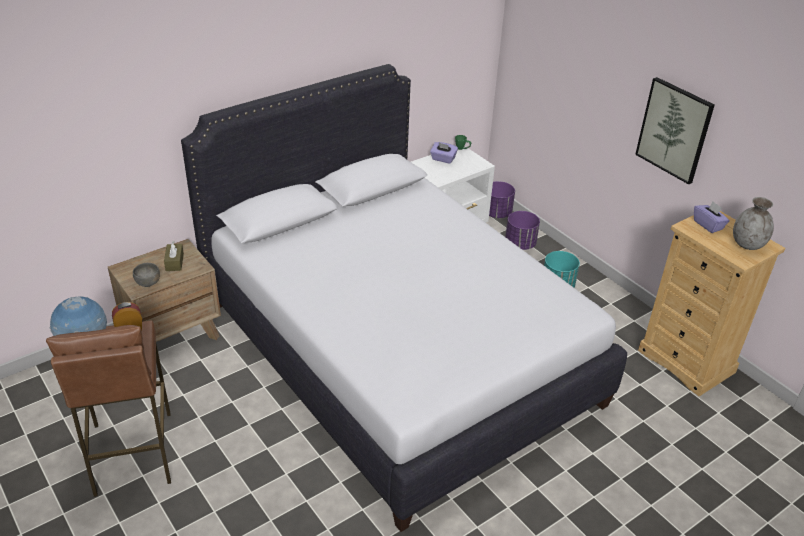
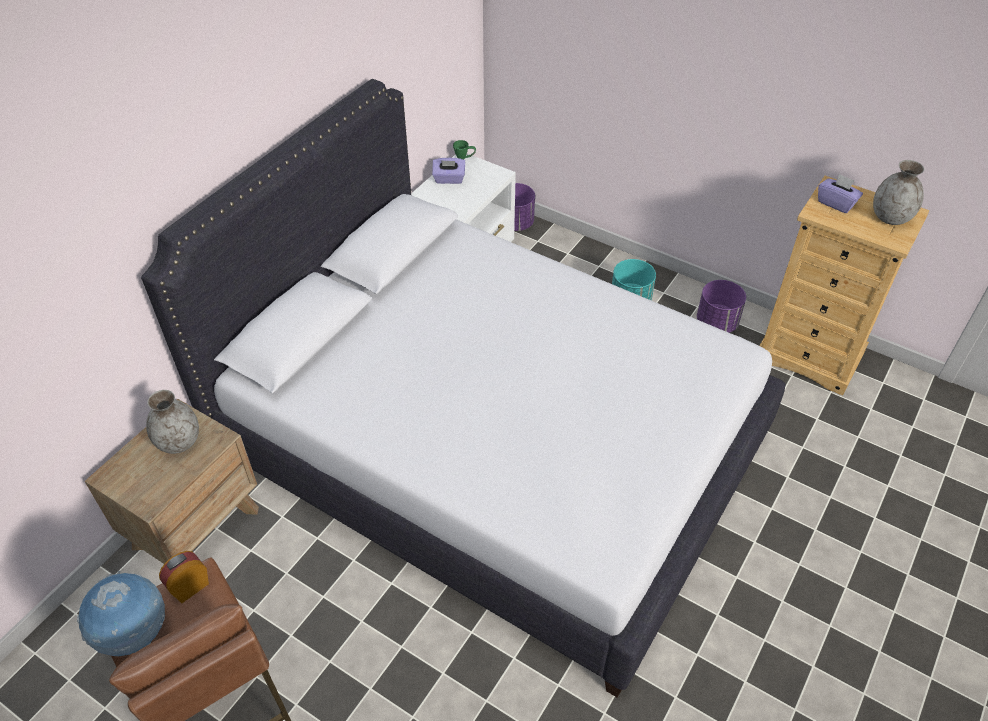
camera: 20 degrees left, 10 degrees up
grey bowl [133,263,160,287] -> none
brown tissue box [164,241,184,271] -> grey vase [146,390,199,454]
purple planter [505,211,540,250] -> purple planter moved to [697,280,746,333]
picture [635,77,714,184] -> none

